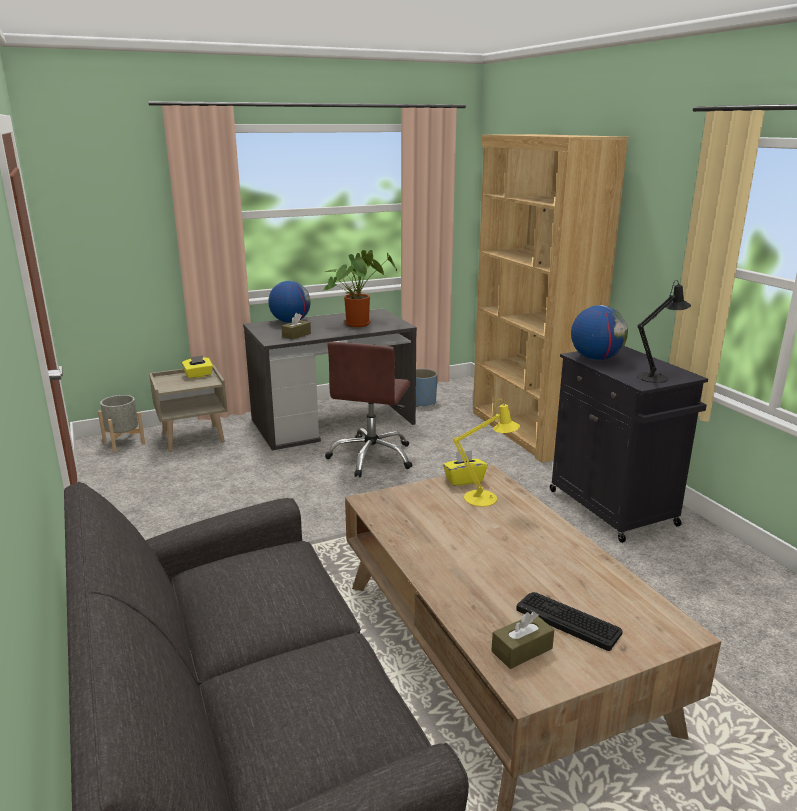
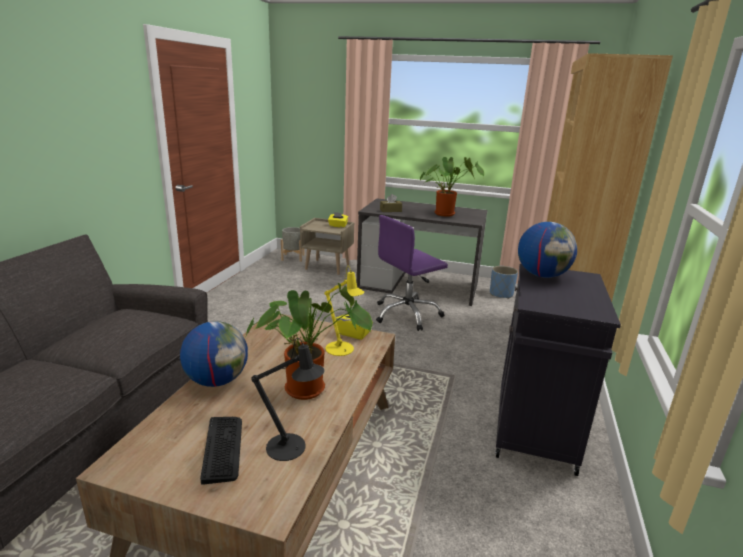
camera: 40 degrees right, 0 degrees up
globe [268,281,310,323] -> globe moved to [180,321,248,387]
brown office chair [325,342,412,478] -> purple office chair [376,215,448,331]
brown tissue box [491,612,554,669] -> none
black table lamp [637,280,691,383] -> black table lamp moved to [251,338,325,461]
none -> potted plant [246,283,372,400]

